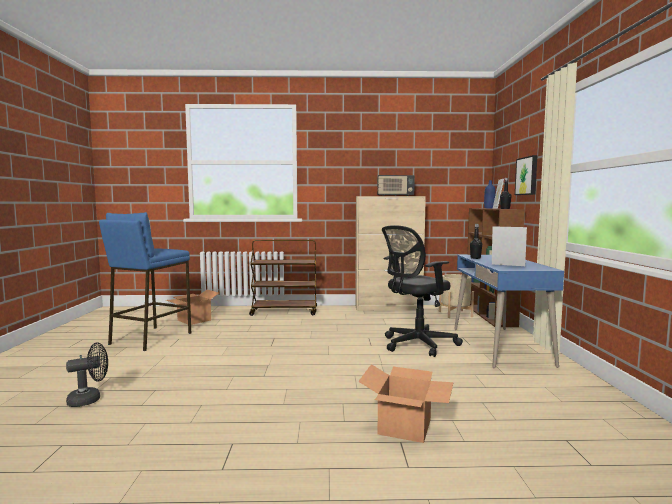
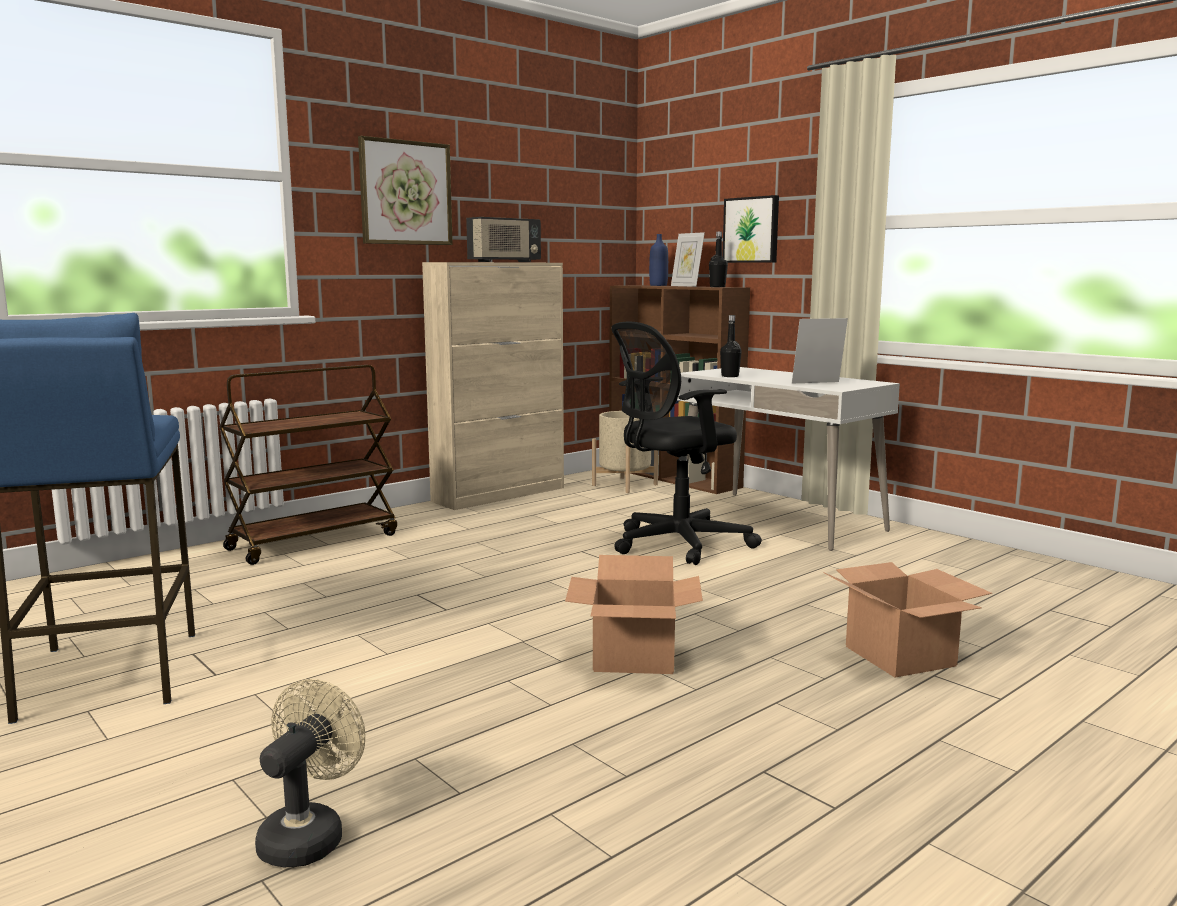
camera: 40 degrees left, 5 degrees up
black fan [66,342,108,407] -> beige fan [255,679,365,868]
cardboard box [166,290,219,325] -> cardboard box moved to [565,555,703,674]
black office chair [382,225,463,357] -> black office chair turned 45 degrees clockwise [611,322,762,565]
blue desk [454,255,564,368] -> white desk [677,367,900,551]
none -> picture [358,136,453,245]

